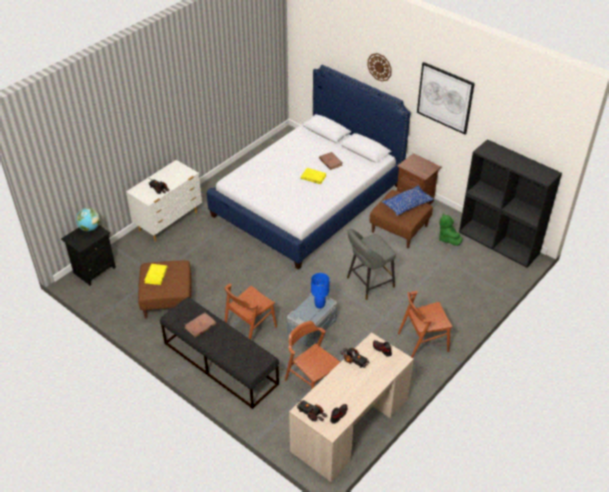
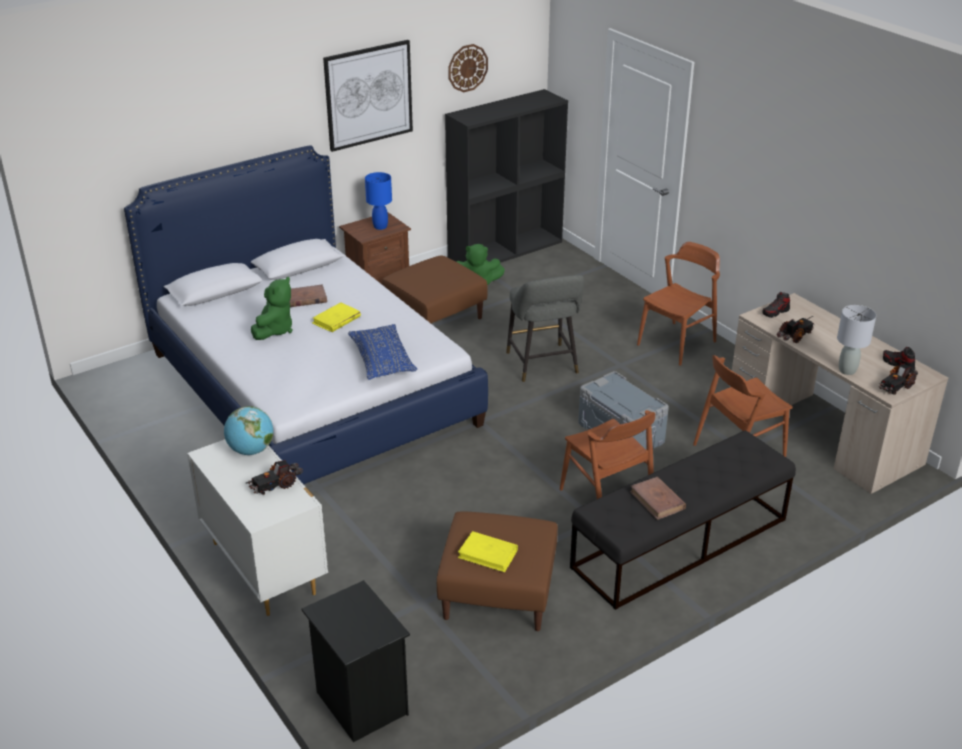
camera: 75 degrees left, 10 degrees down
globe [76,208,100,231] -> globe moved to [224,406,273,455]
blue table lamp [311,273,330,309] -> blue table lamp moved to [365,172,392,230]
wall clock [367,53,392,82] -> wall clock moved to [448,44,488,92]
blue pillow [382,185,434,216] -> blue pillow moved to [348,324,417,380]
brown chair [398,291,452,358] -> brown chair turned 135 degrees counterclockwise [637,242,720,365]
none -> green plush toy [251,277,293,340]
none -> grey table lamp [837,305,876,375]

